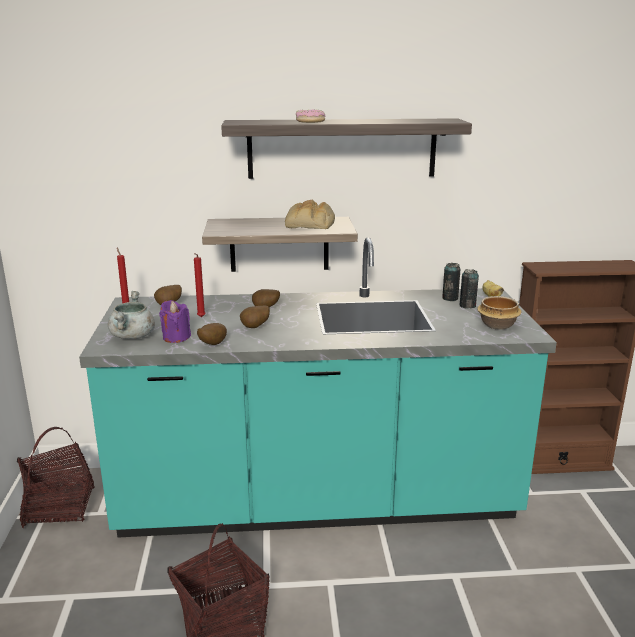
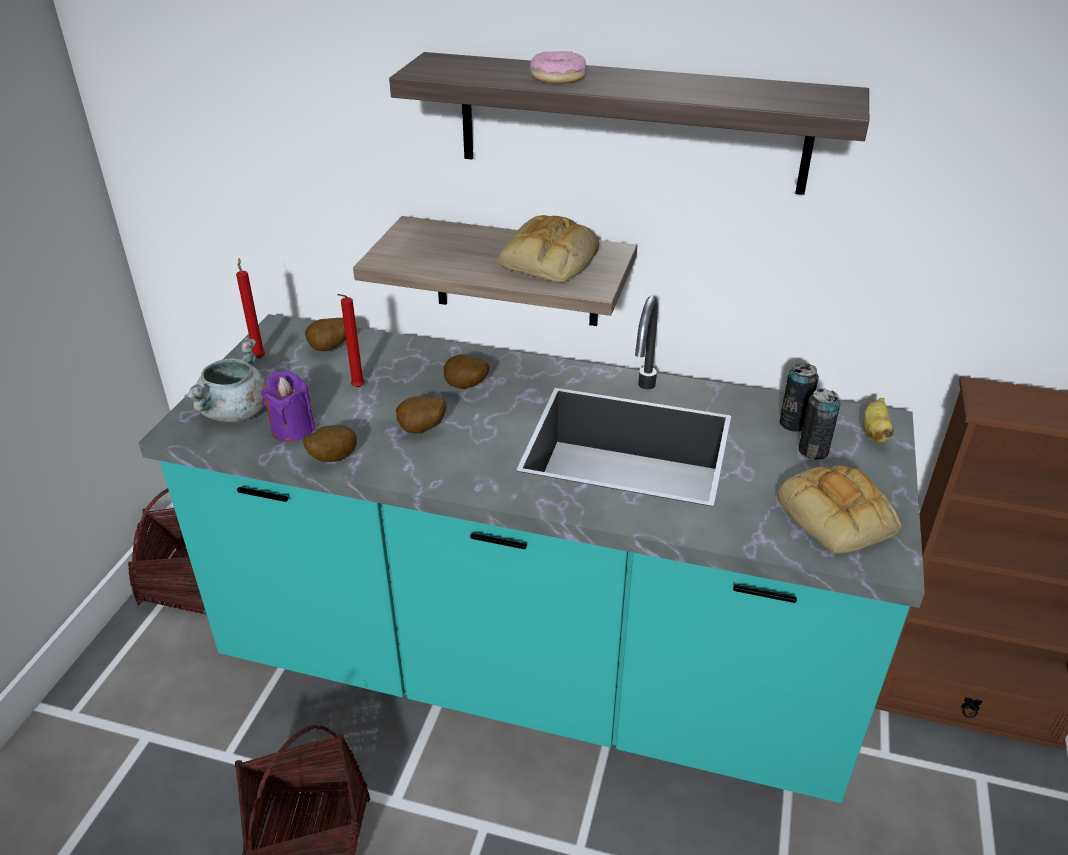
camera: 20 degrees right, 15 degrees up
bowl [477,296,522,330] -> bread [777,465,901,554]

